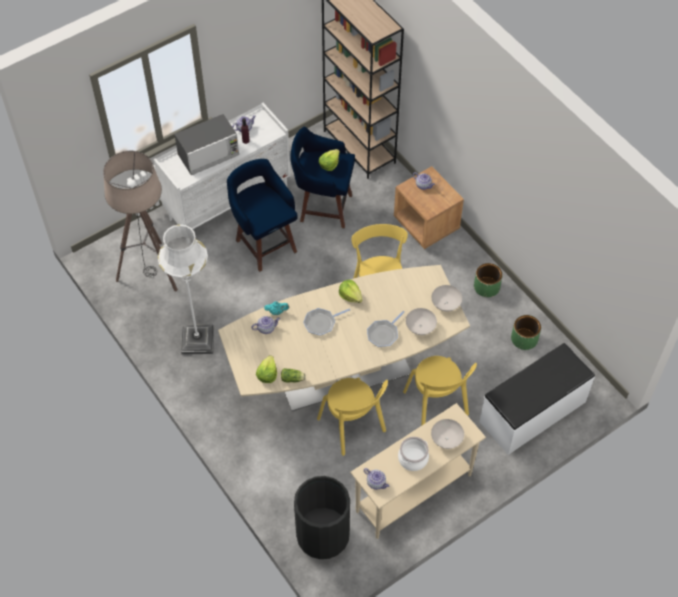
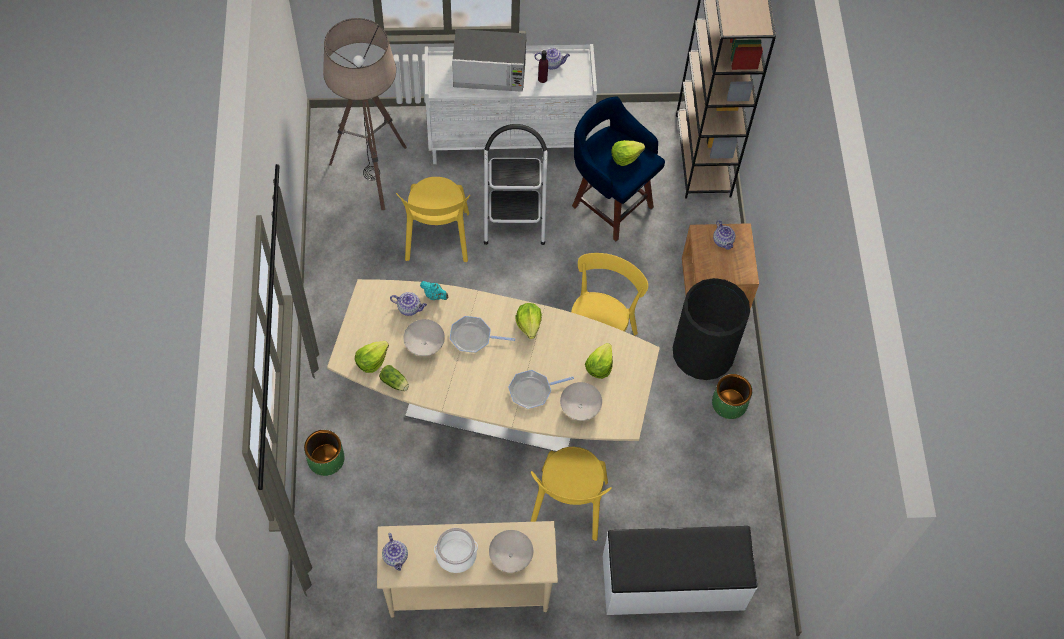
camera: 30 degrees right, 5 degrees up
white floor lamp [158,224,214,355] -> none
blue stool [227,159,298,272] -> step ladder [484,124,548,245]
black trash can [294,476,350,559] -> black trash can moved to [673,278,750,380]
yellow chair [317,377,388,456] -> yellow chair moved to [396,177,470,262]
white bowl [431,285,462,311] -> white bowl moved to [403,319,445,356]
green planter [511,315,541,350] -> green planter moved to [304,430,344,476]
none -> lettuce [585,343,613,379]

